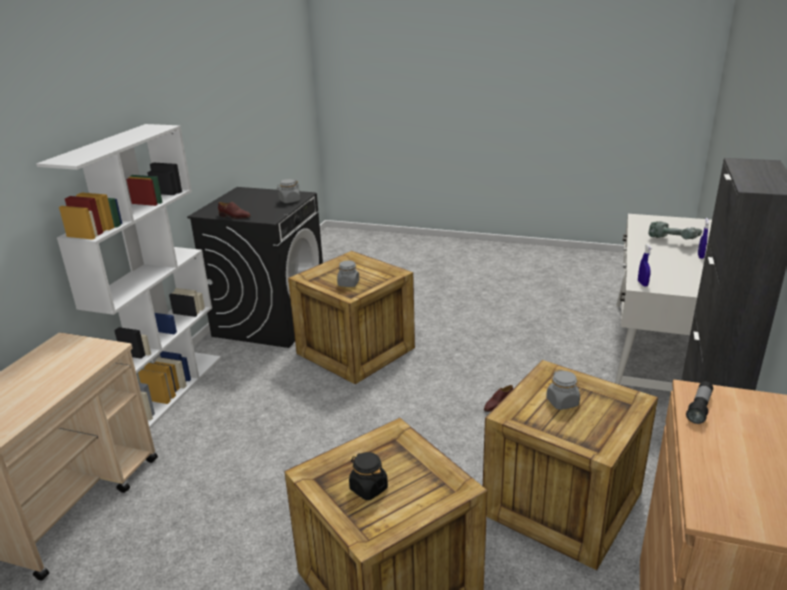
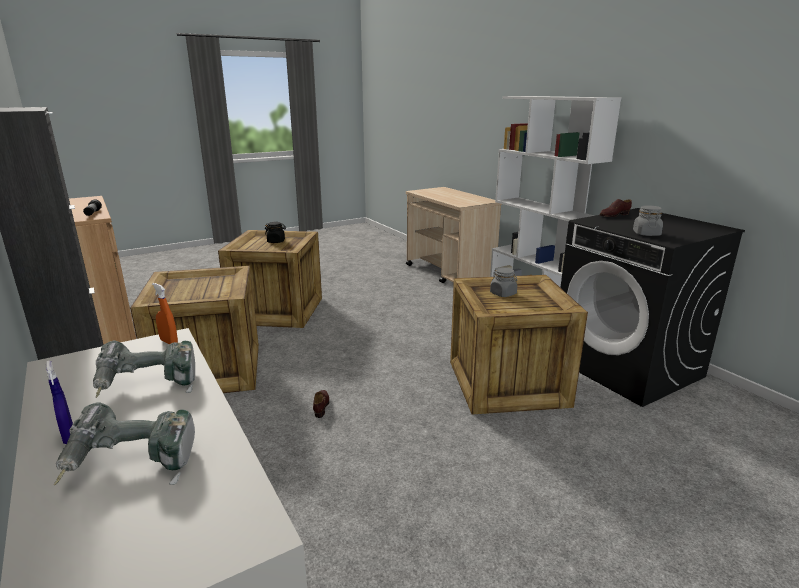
camera: 130 degrees right, 5 degrees down
grey jar [546,370,580,410] -> none
blue spray bottle [638,244,652,287] -> orange spray bottle [152,283,178,344]
none -> power drill [93,340,195,398]

